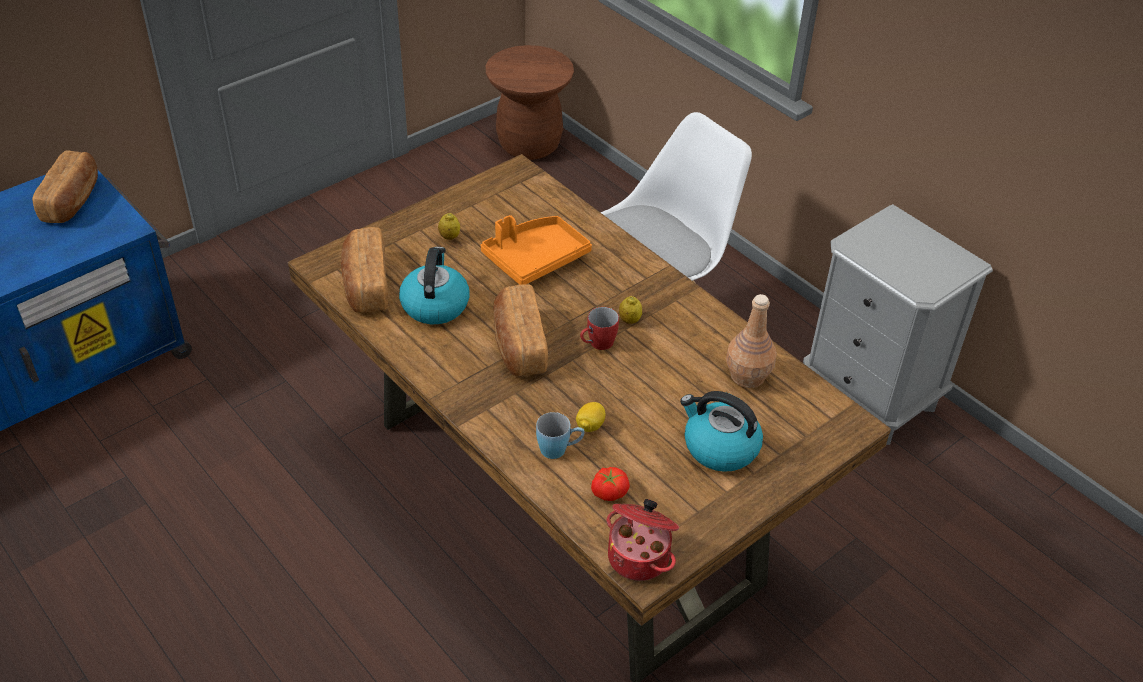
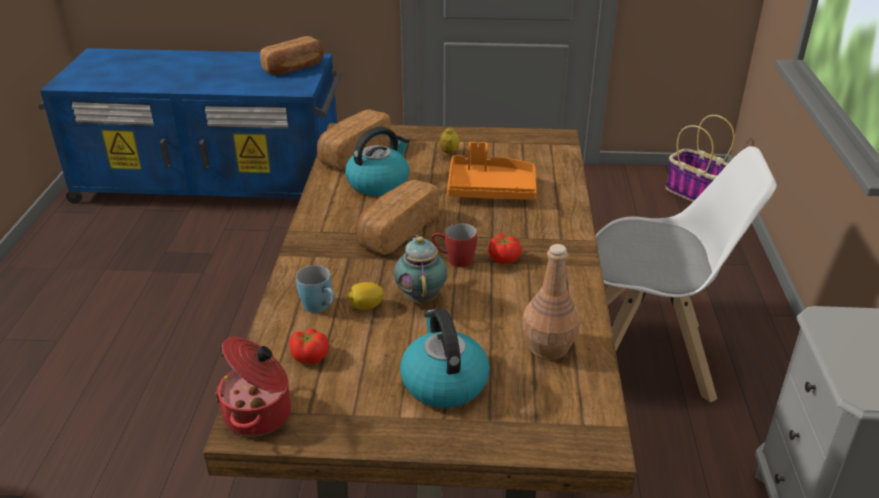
camera: 45 degrees right, 10 degrees down
brown stool [486,45,574,160] -> basket [665,115,735,202]
lemon [619,296,642,324] -> tomato [488,234,522,264]
none -> teapot [394,234,447,303]

